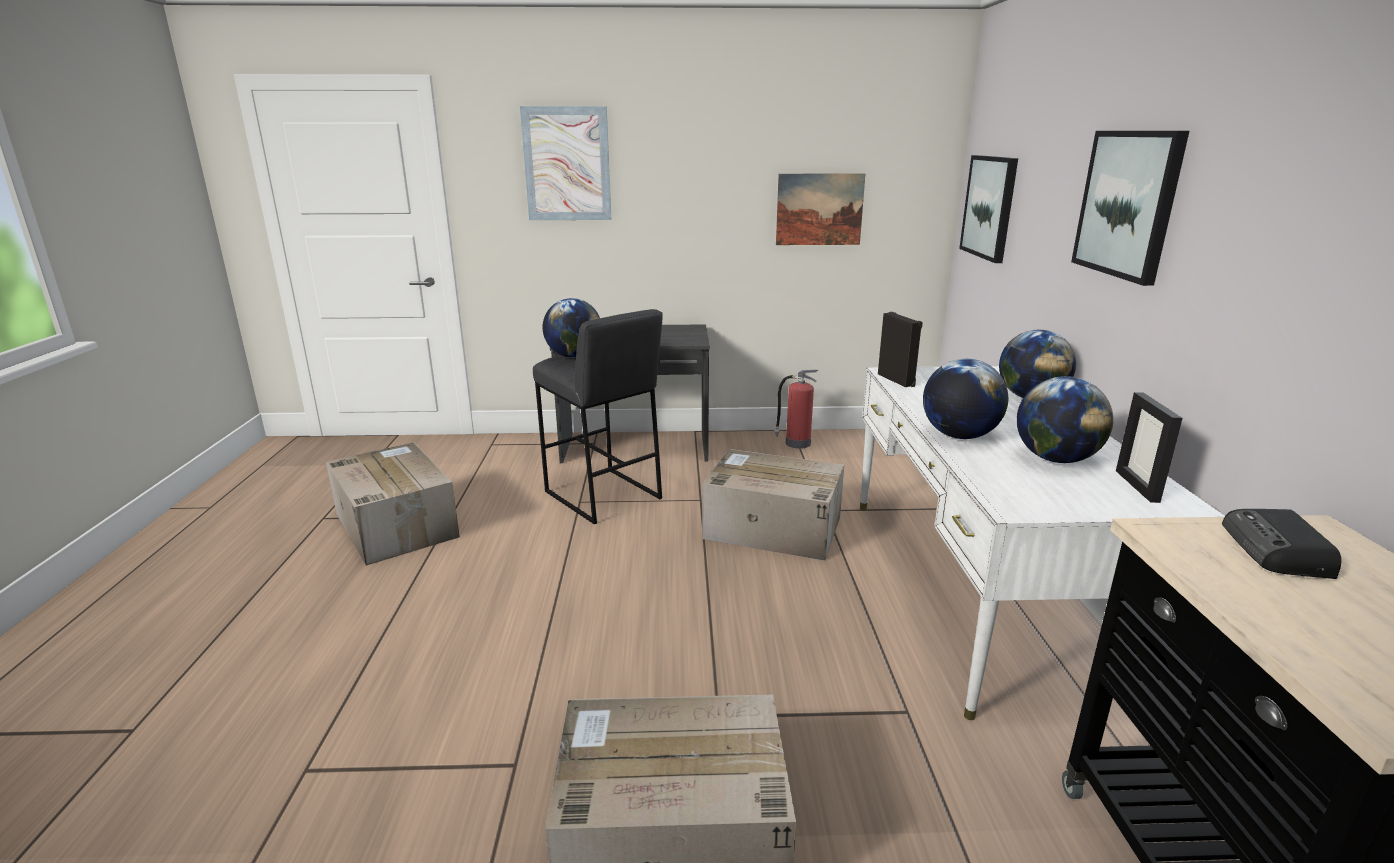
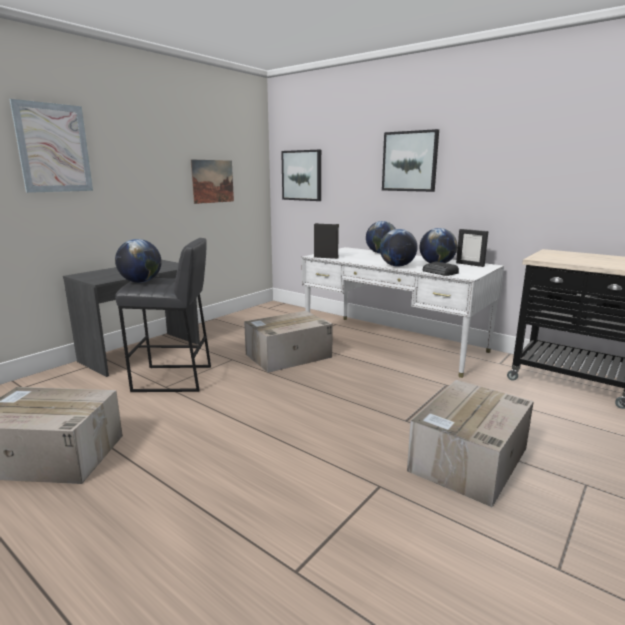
camera: 50 degrees left, 5 degrees down
fire extinguisher [774,370,818,449] -> none
radio [1222,509,1341,579] -> radio moved to [423,262,459,276]

